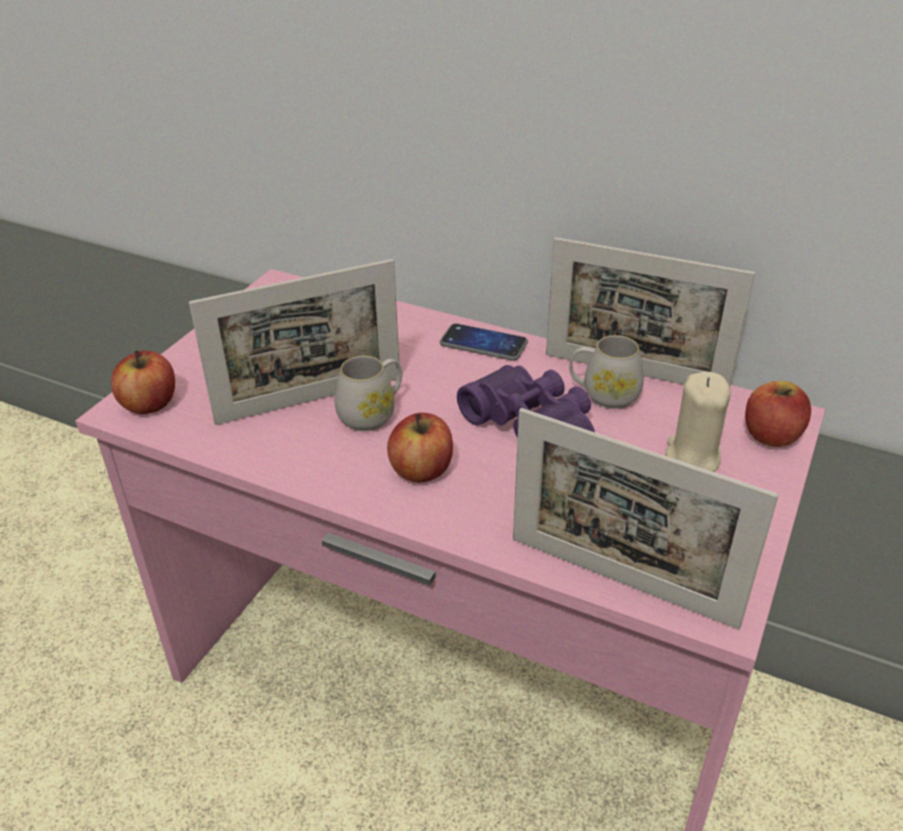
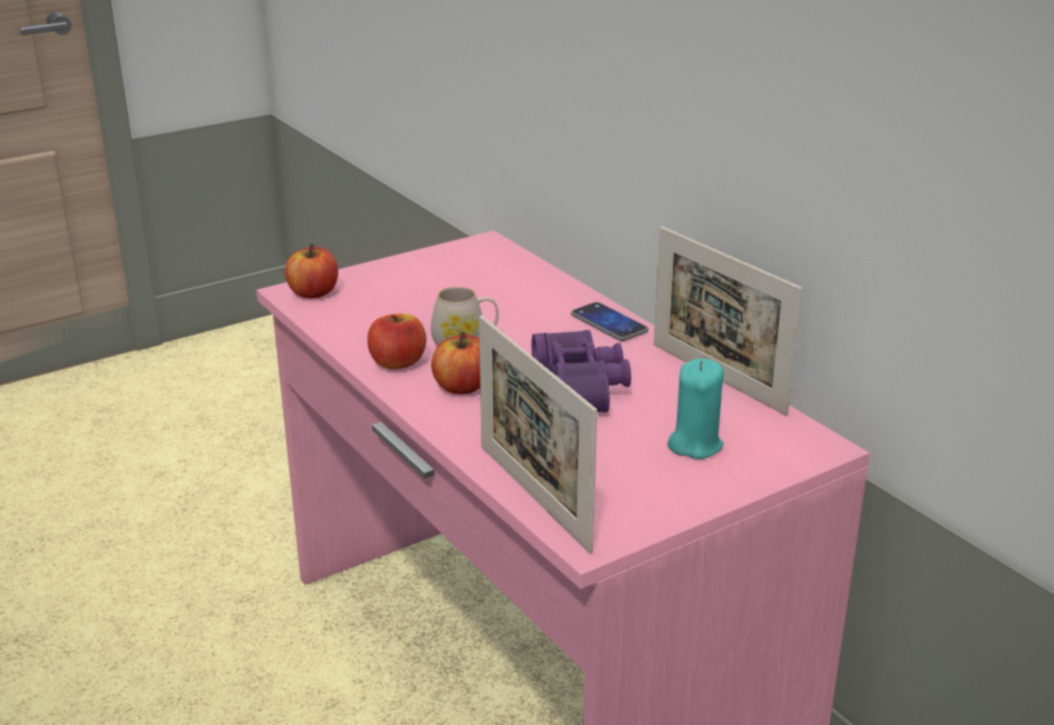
camera: 30 degrees right, 10 degrees down
picture frame [189,259,399,425] -> none
white mug [569,335,644,409] -> none
beige candle [665,372,730,472] -> turquoise candle [667,359,724,459]
apple [745,381,811,447] -> apple moved to [367,314,426,369]

